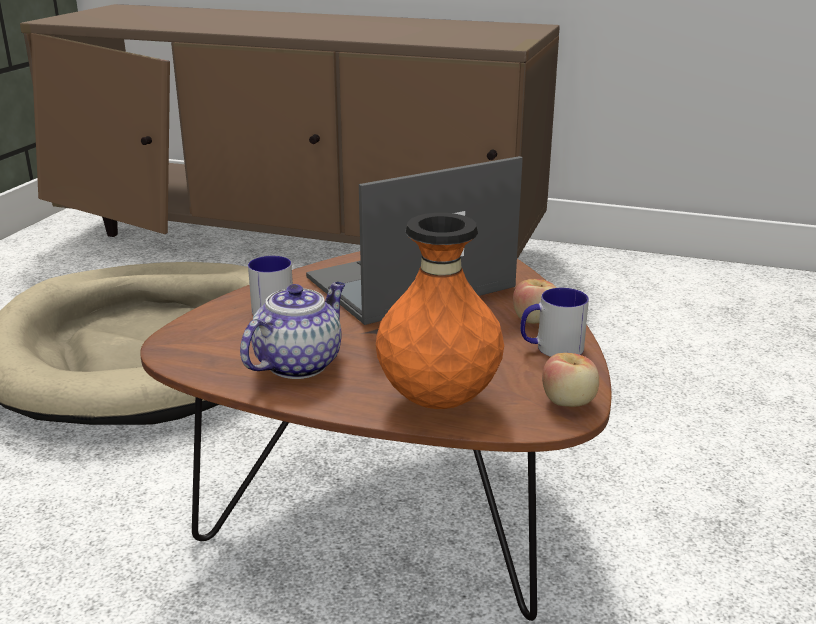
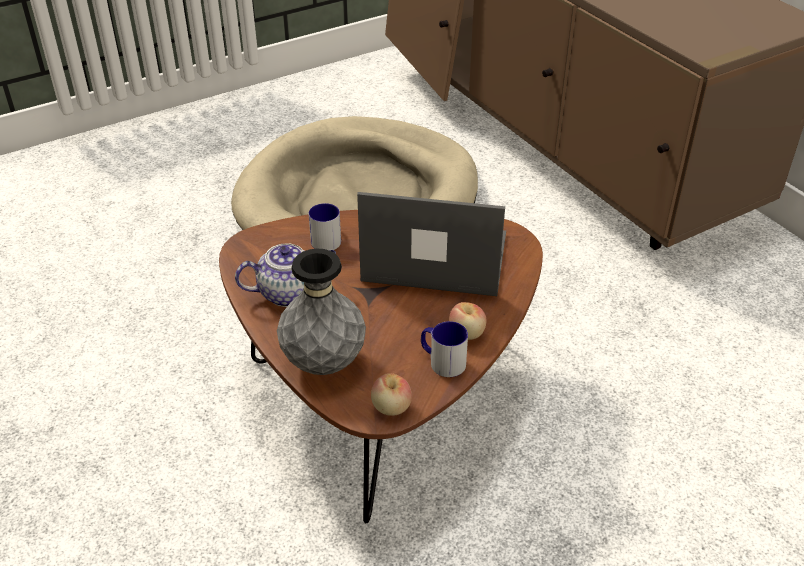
camera: 40 degrees right, 15 degrees up
orange vase [376,213,504,409] -> grey vase [277,249,366,375]

